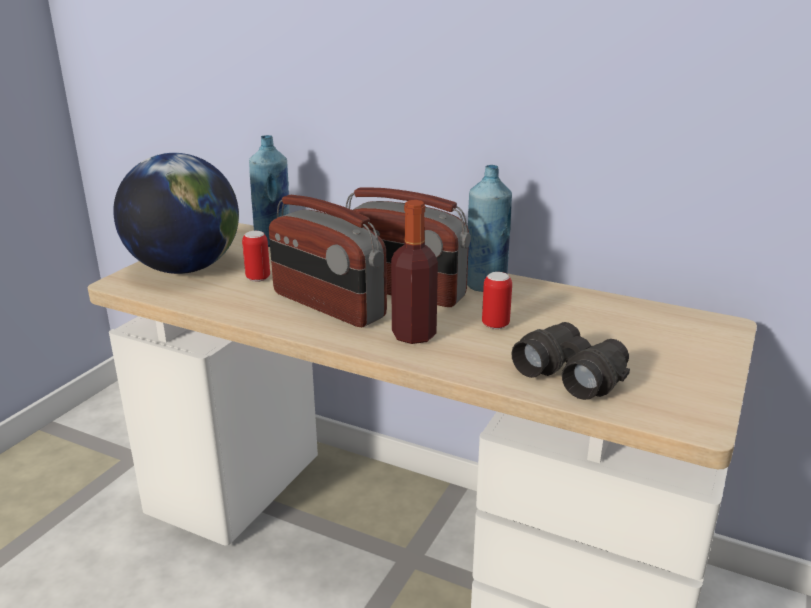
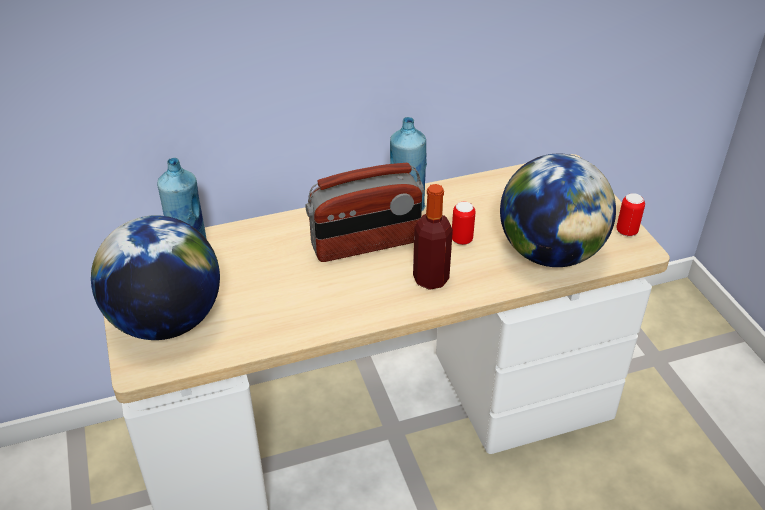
camera: 45 degrees left, 15 degrees up
can [242,231,270,282] -> can moved to [616,193,645,237]
radio [269,195,387,327] -> none
black binoculars [511,322,630,400] -> globe [500,154,616,267]

